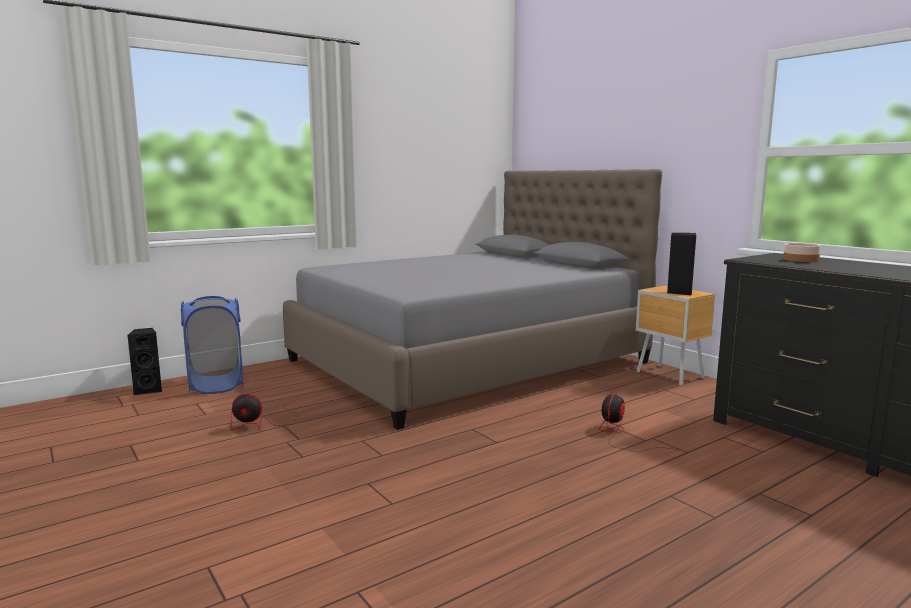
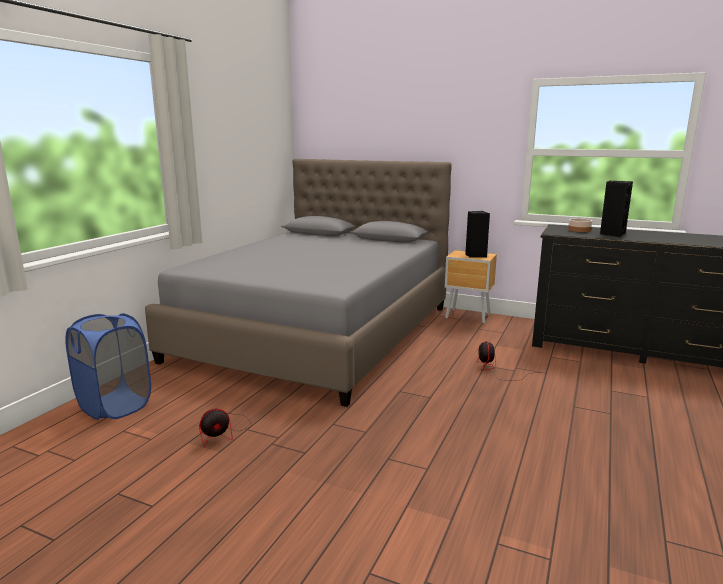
camera: 30 degrees left, 5 degrees up
black speaker [127,328,162,395] -> black speaker moved to [600,181,633,237]

